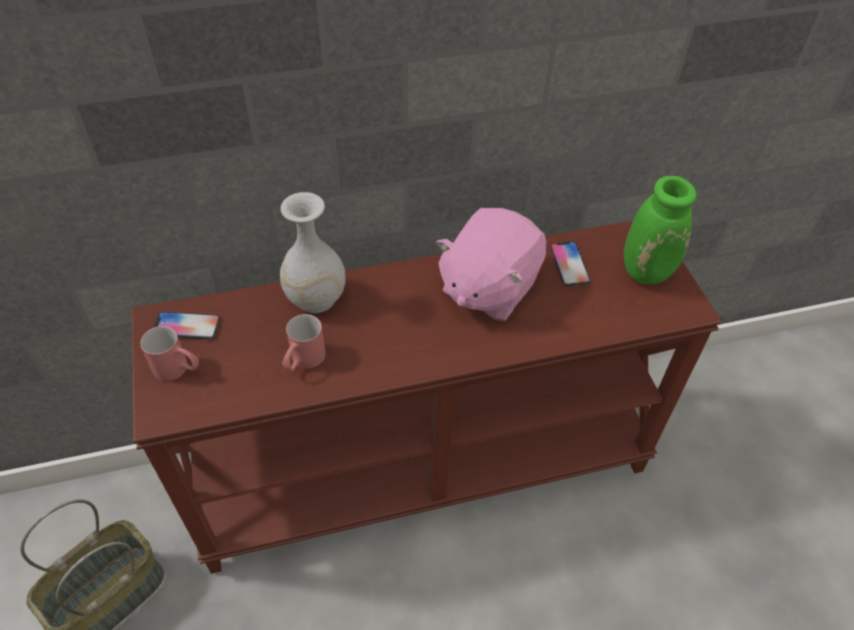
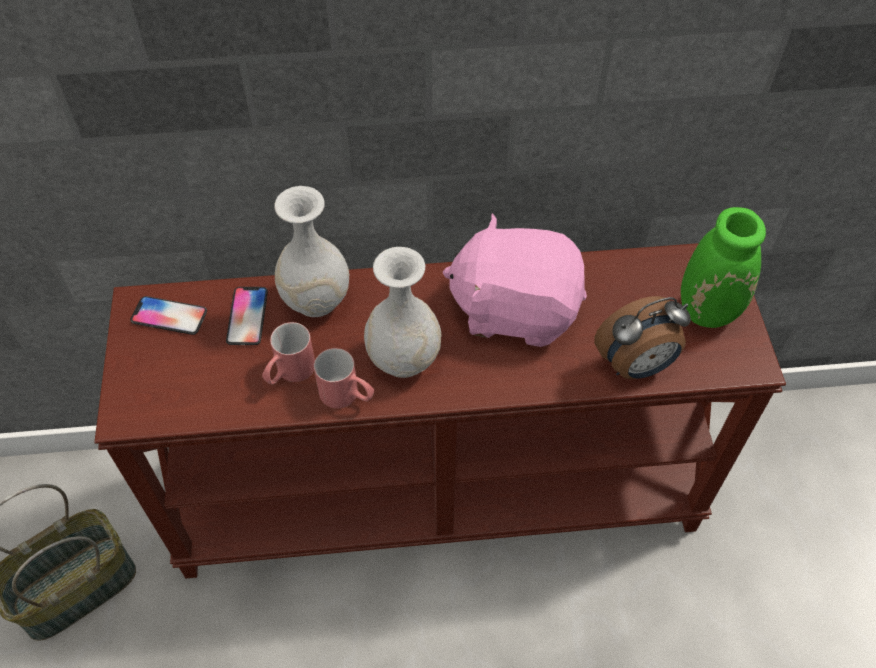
camera: 10 degrees right, 5 degrees up
red mug [140,326,199,381] -> red mug moved to [314,348,374,408]
pink plush toy [436,208,546,321] -> pink plush toy turned 60 degrees clockwise [443,213,587,347]
phone [550,241,591,286] -> phone moved to [226,287,268,345]
none -> white vase [364,247,441,378]
none -> alarm clock [594,296,691,379]

